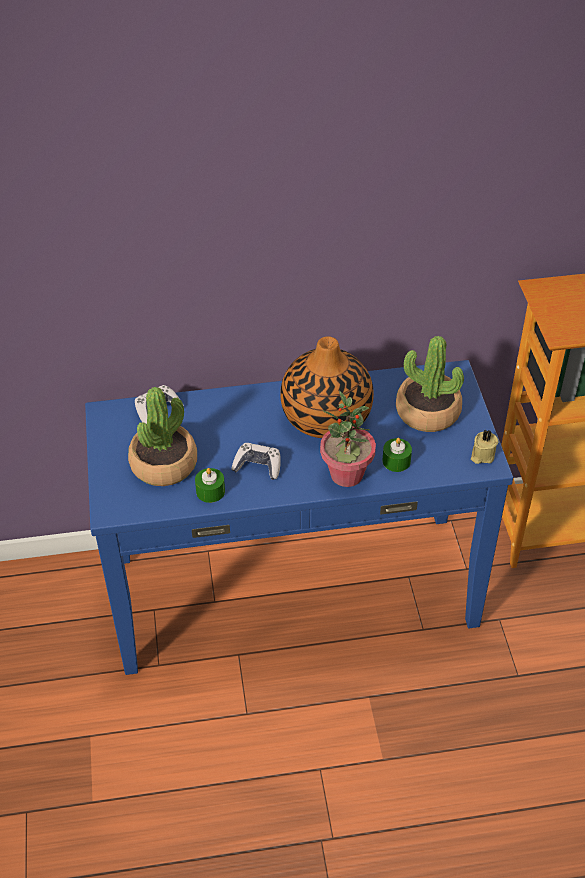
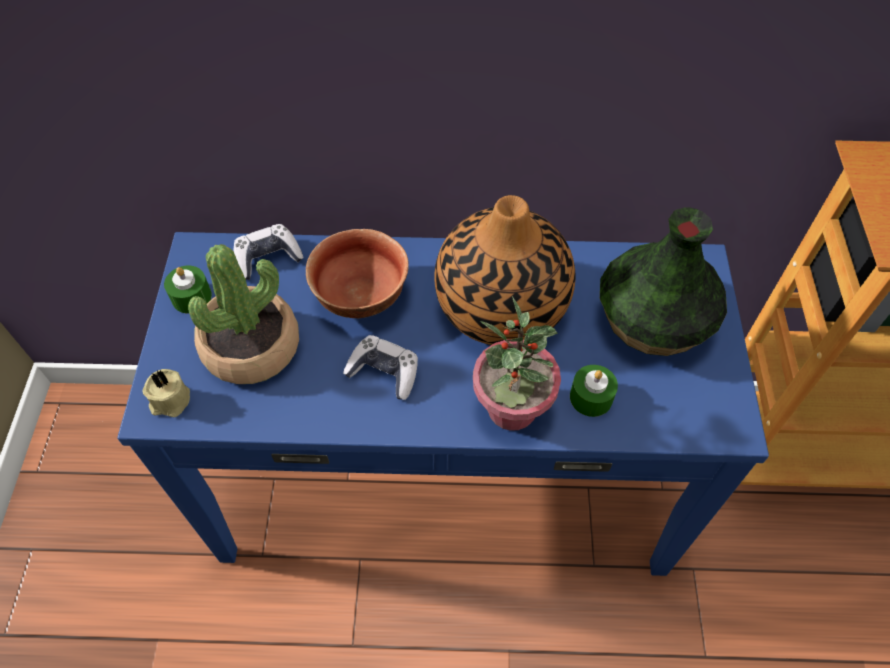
camera: 10 degrees right, 10 degrees up
green candle [195,468,225,503] -> green candle moved to [164,266,212,313]
potted plant [396,336,464,432] -> vase [600,207,727,356]
beige candle [471,430,498,464] -> beige candle moved to [142,369,190,417]
none -> bowl [306,229,409,318]

